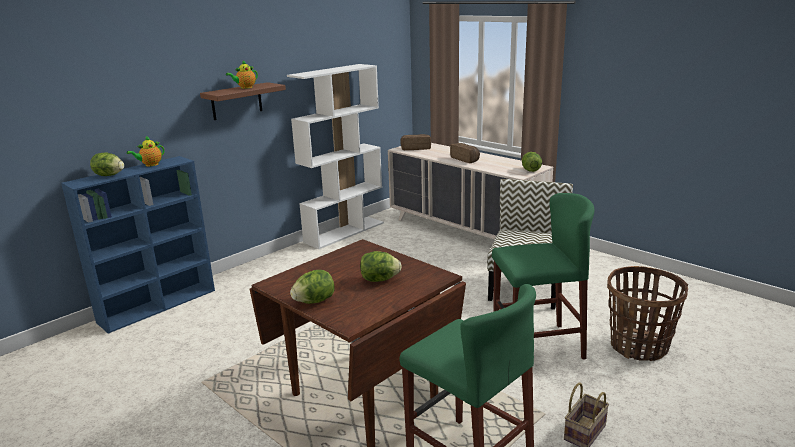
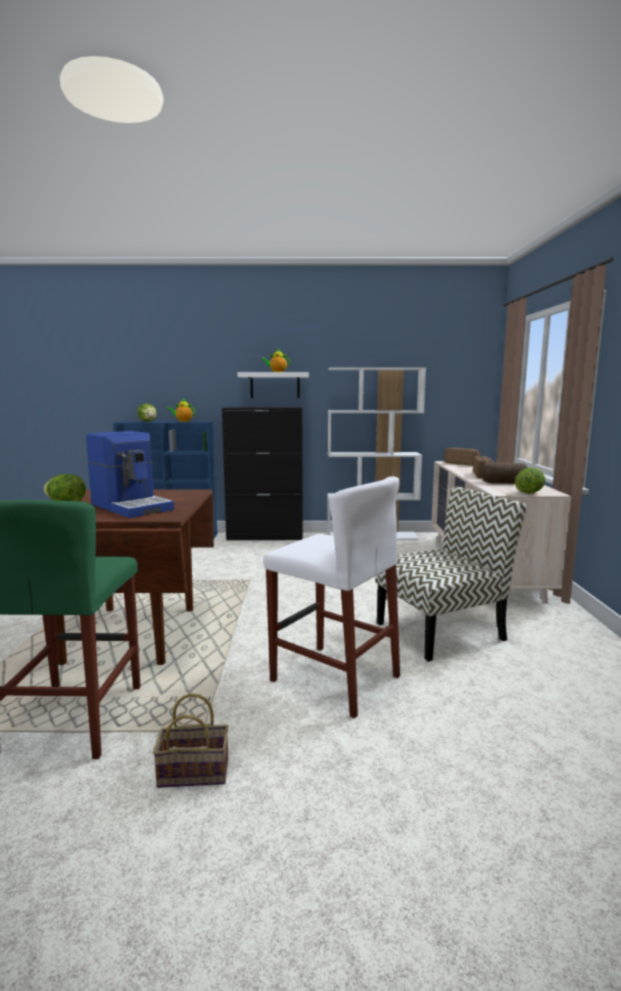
camera: 45 degrees right, 10 degrees down
brown shelf [200,82,286,120] -> white shelf [238,372,309,398]
lettuce [360,251,402,282] -> coffee machine [86,431,174,518]
green stool [492,193,594,360] -> white stool [263,476,400,719]
basket [607,266,688,361] -> none
none -> black cabinet [222,407,303,540]
none -> bread [482,463,528,484]

